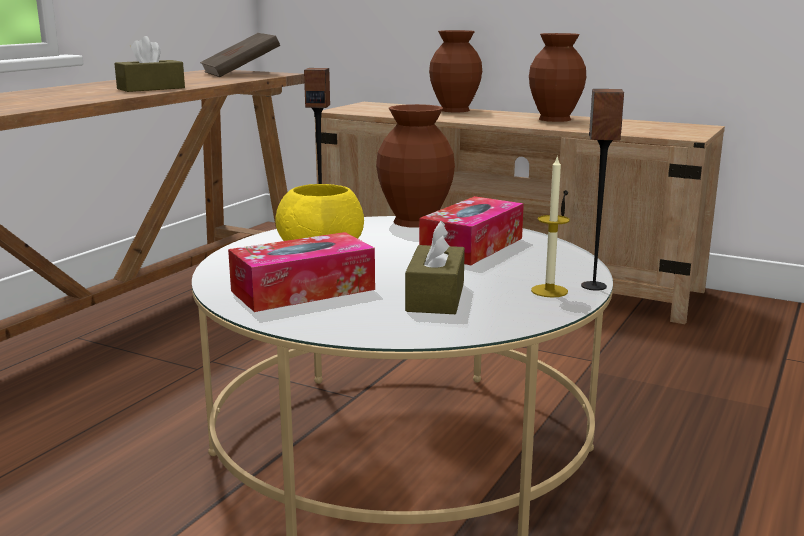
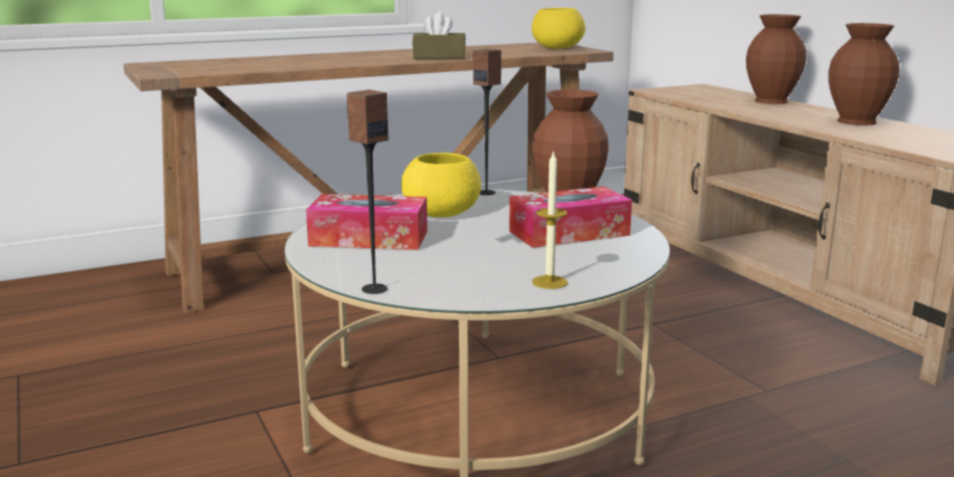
camera: 35 degrees right, 0 degrees up
brown book [200,33,280,77] -> yellow bowl [532,8,585,49]
brown tissue box [405,221,465,314] -> none
speaker [581,89,624,290] -> speaker moved to [347,90,388,294]

